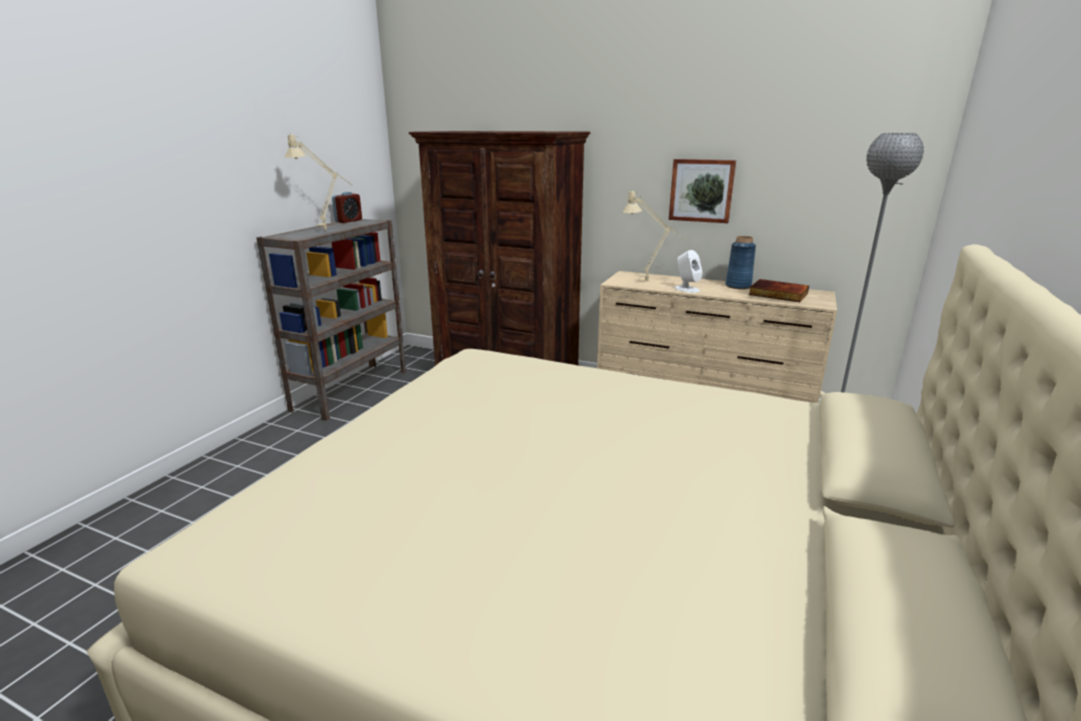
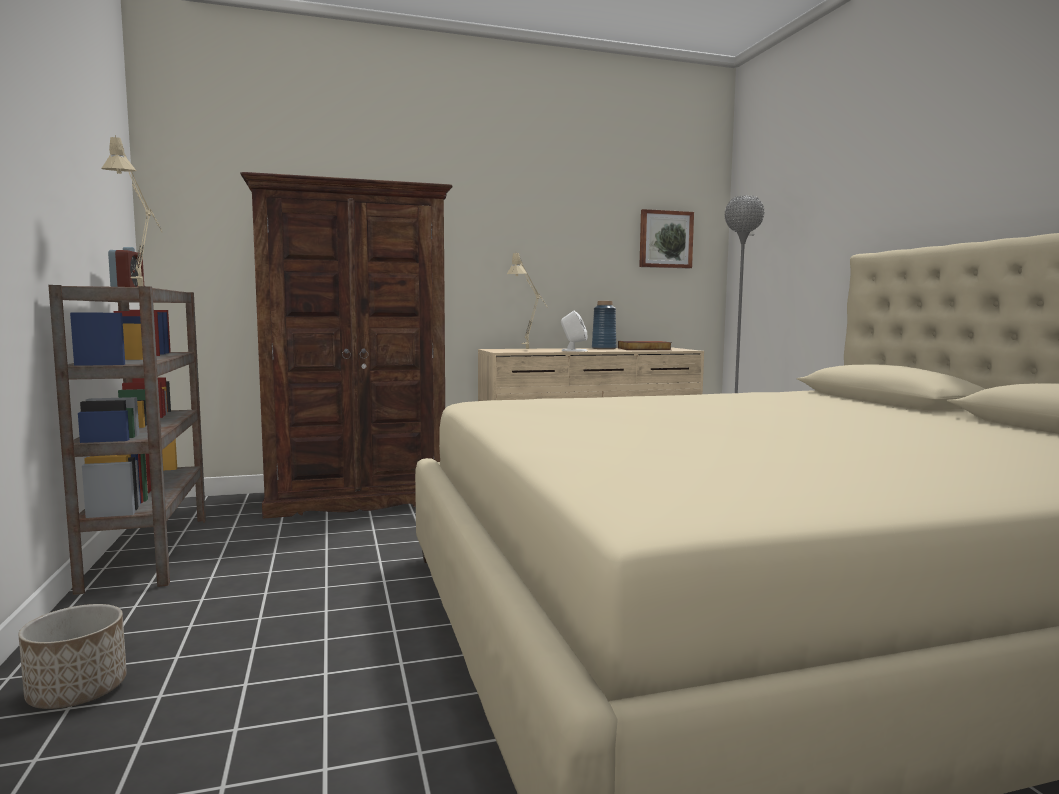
camera: 40 degrees left, 15 degrees down
picture [669,159,736,223] -> picture moved to [639,209,694,268]
none -> planter [18,604,127,709]

